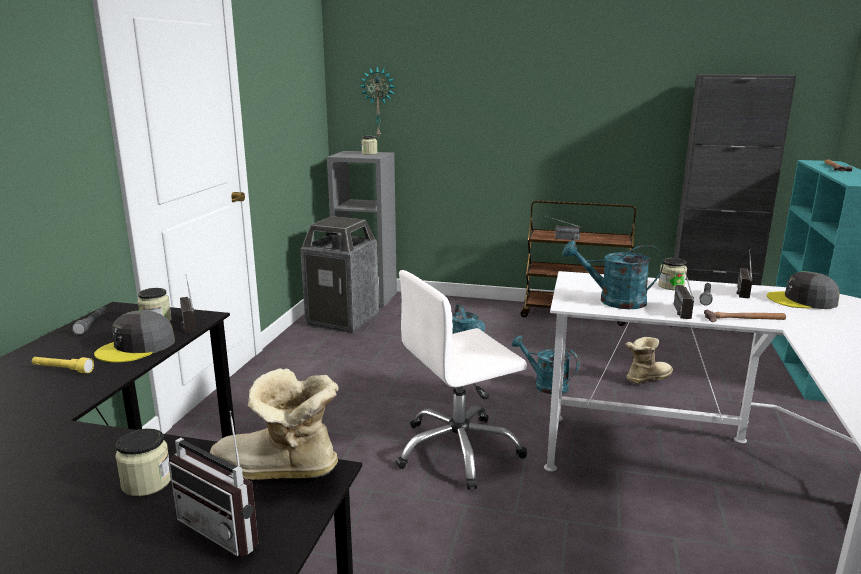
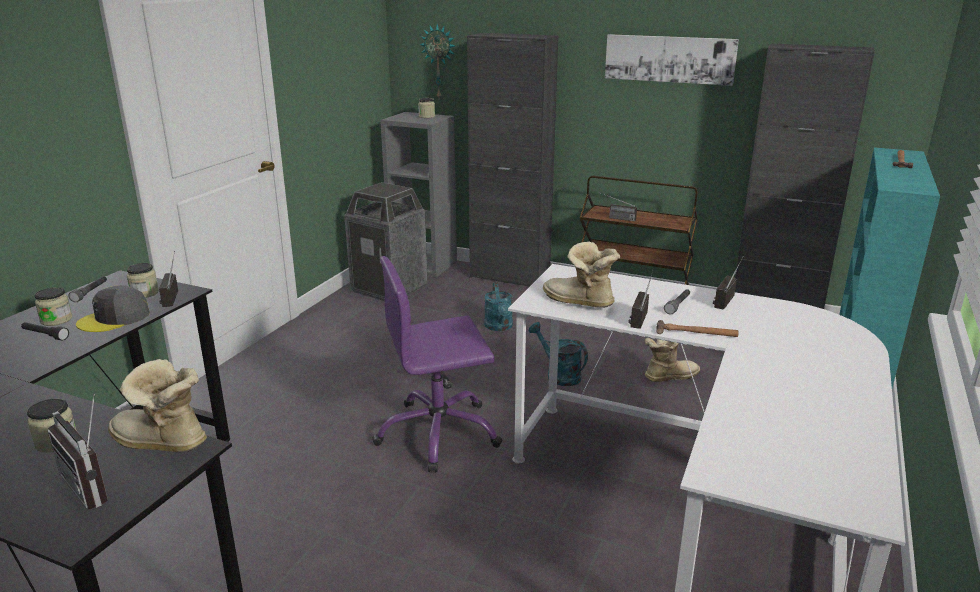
camera: 10 degrees right, 5 degrees up
yellow flashlight [32,357,94,373] -> black flashlight [21,322,69,341]
white office chair [395,270,527,490] -> purple office chair [372,256,503,472]
turquoise watering can [562,240,663,309] -> boot [543,242,620,308]
jar [658,258,687,290] -> jar moved to [35,287,72,326]
grey cap [767,272,840,309] -> none
none -> black cabinet [467,33,558,287]
none -> picture [605,34,739,86]

